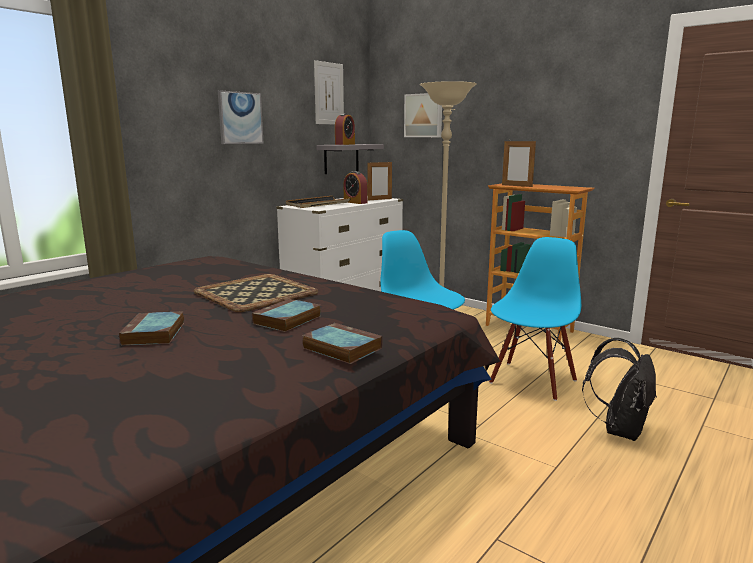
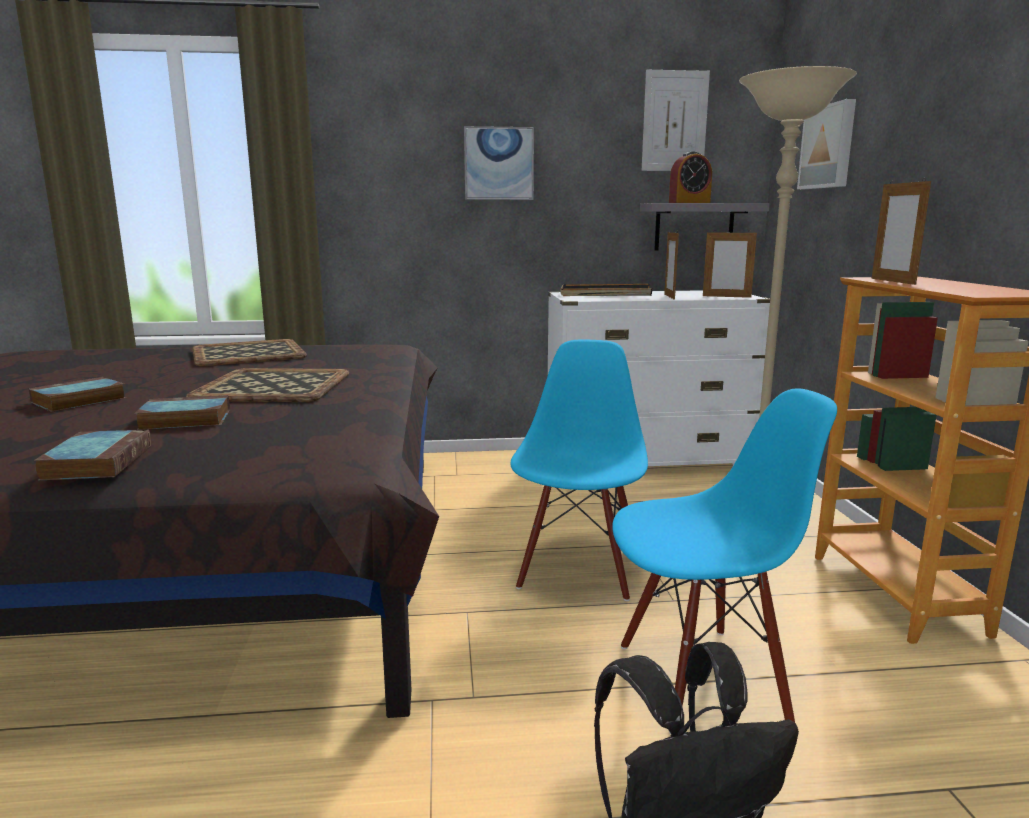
camera: 45 degrees right, 0 degrees up
alarm clock [344,171,368,204] -> picture frame [664,232,679,300]
none -> tray [192,339,307,366]

